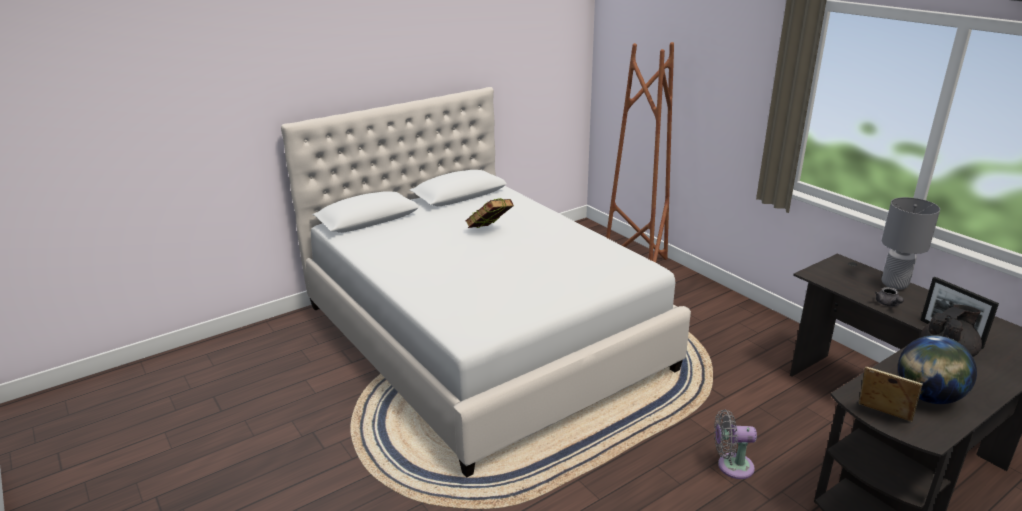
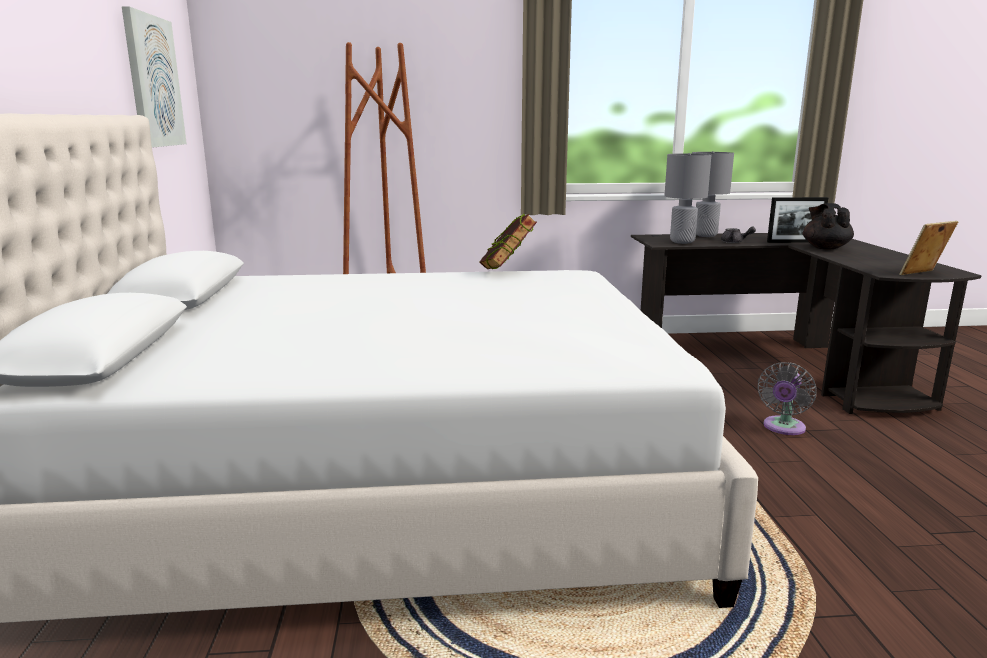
camera: 60 degrees left, 10 degrees down
book [466,198,514,228] -> book moved to [479,214,537,270]
globe [898,335,977,404] -> none
none -> picture [122,6,187,148]
none -> grey table lamp [664,153,711,244]

